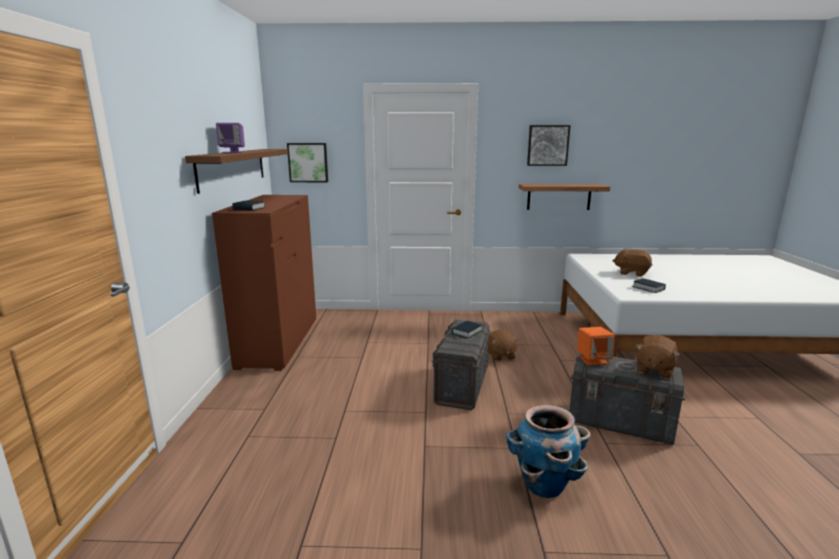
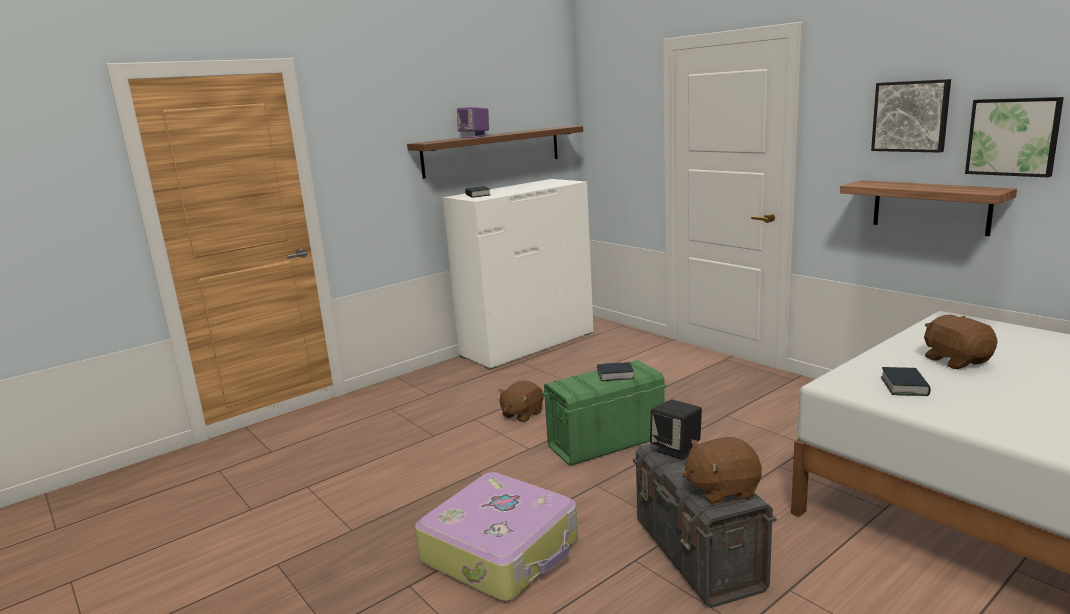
camera: 50 degrees right, 0 degrees up
brown dresser [212,195,316,371] -> white dresser [443,179,594,370]
picture [287,143,328,182] -> picture moved to [965,97,1064,177]
grey storage box [432,319,491,410] -> green storage box [542,360,667,466]
brown plush toy [488,330,519,361] -> brown plush toy moved to [498,381,544,422]
planter [506,405,590,498] -> suitcase [415,472,578,601]
orange speaker [577,327,615,365] -> black speaker [650,399,702,460]

